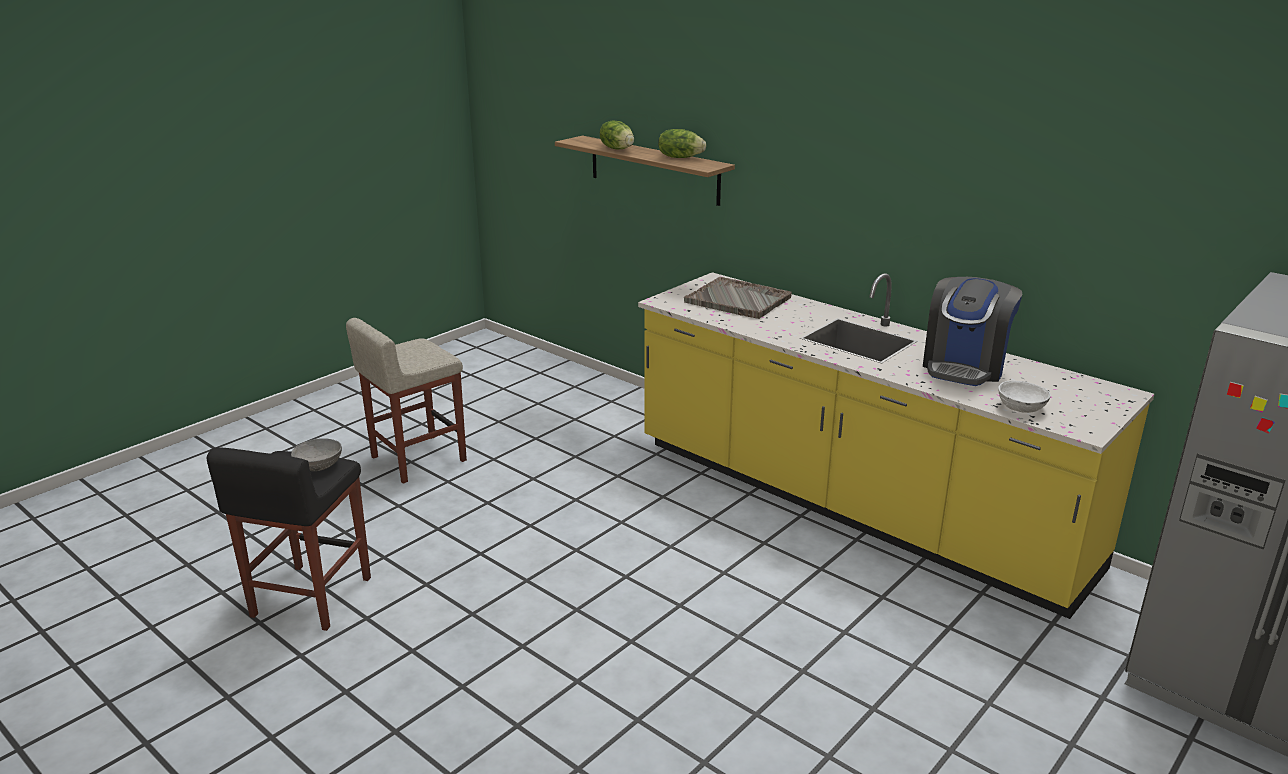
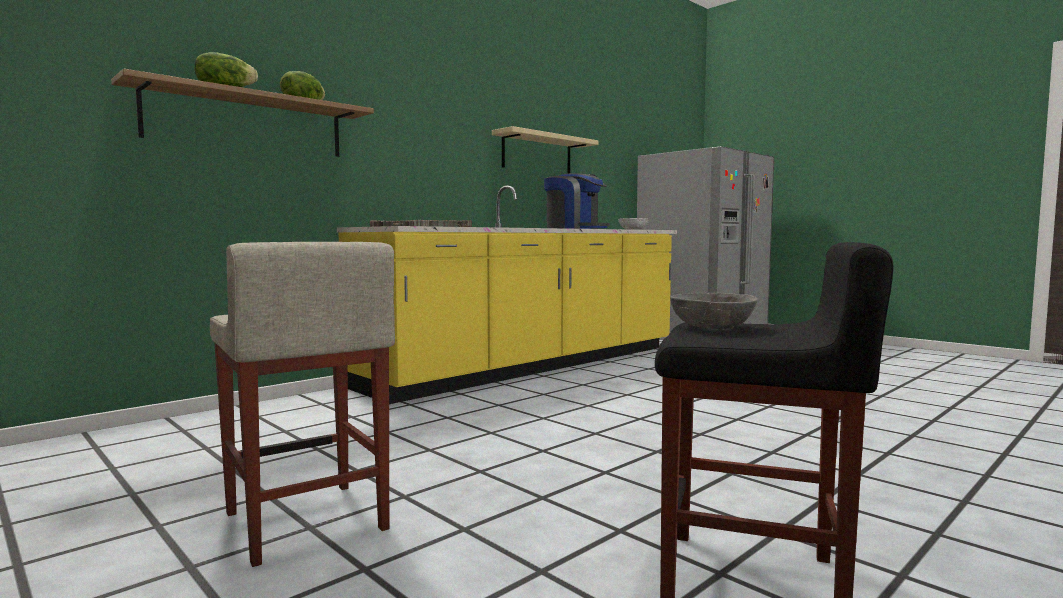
camera: 85 degrees left, 20 degrees down
none -> beige shelf [492,126,599,173]

